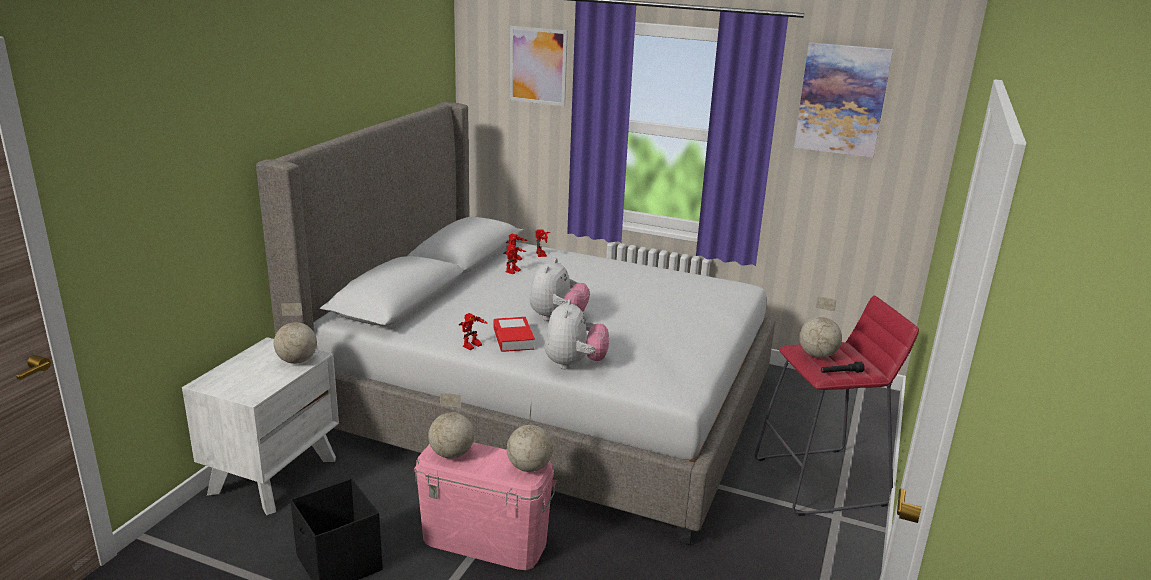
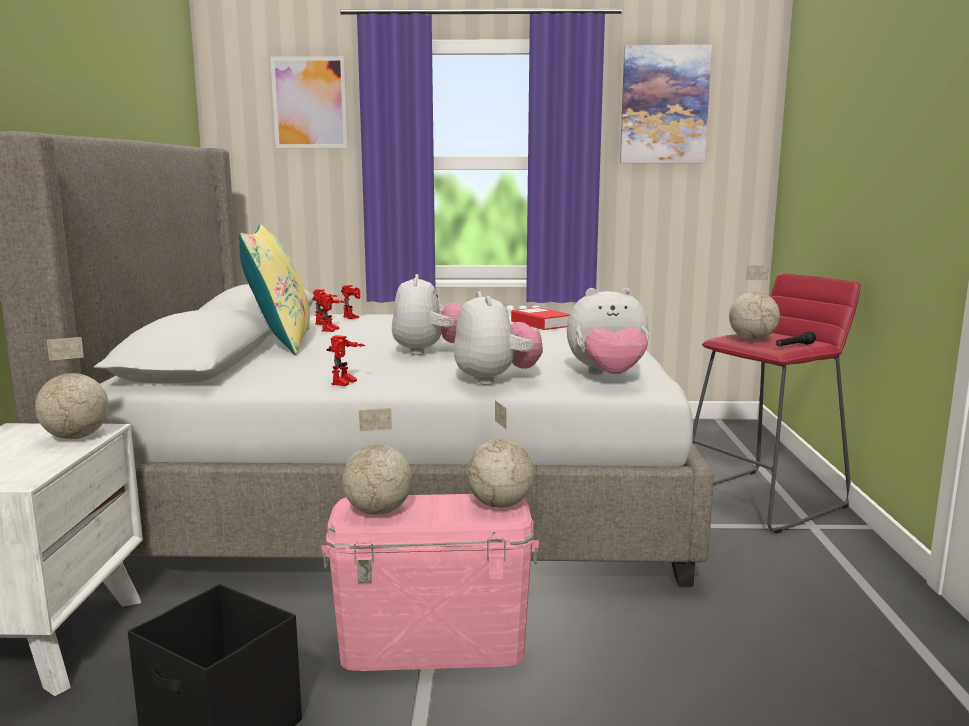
camera: 20 degrees left, 10 degrees down
book [493,317,535,352] -> book moved to [511,307,570,330]
none -> yellow pillow [239,224,310,355]
none -> plush toy [567,288,649,375]

